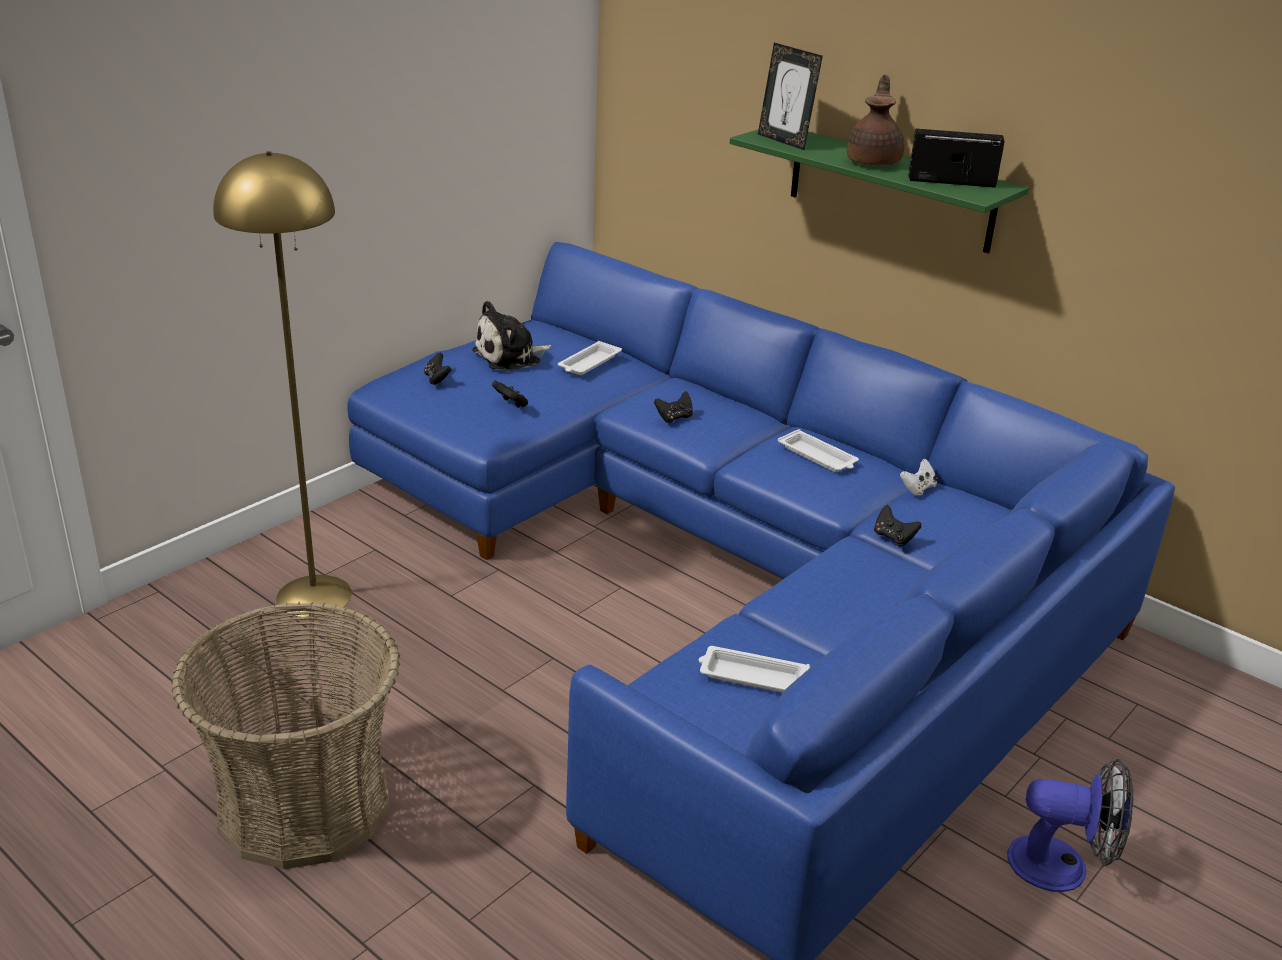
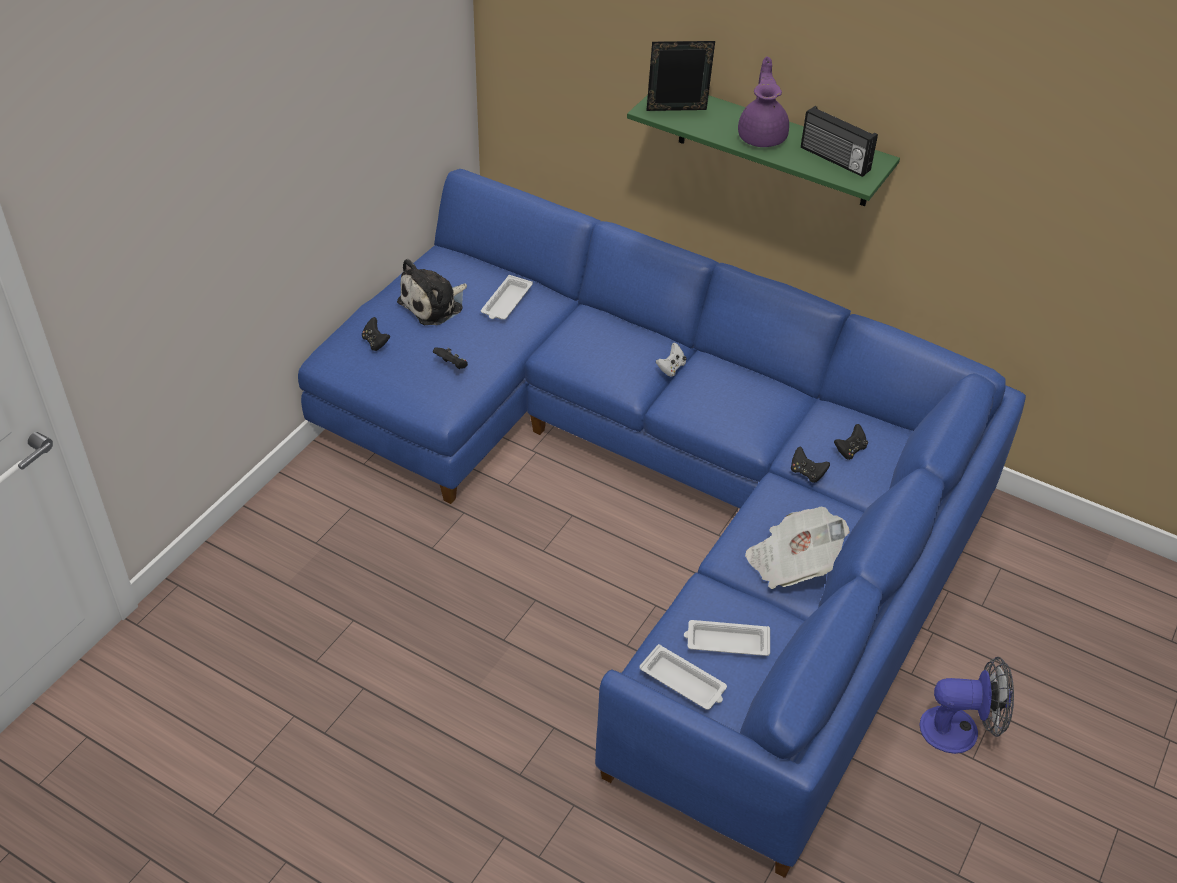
camera: 10 degrees left, 15 degrees up
basket [172,602,400,869] -> none
yellow floor lamp [213,151,352,617] -> none
black game controller [654,391,693,423] -> black game controller moved to [834,424,868,460]
picture frame [758,43,823,150] -> picture frame turned 135 degrees clockwise [646,41,715,111]
white tray [778,429,859,472] -> white tray moved to [640,644,727,710]
brown teapot [847,75,904,166] -> purple teapot [738,56,789,147]
white game controller [900,459,938,496] -> white game controller moved to [656,342,687,377]
radio [908,129,1005,188] -> radio turned 135 degrees counterclockwise [801,106,878,177]
none -> newspaper [745,507,850,589]

